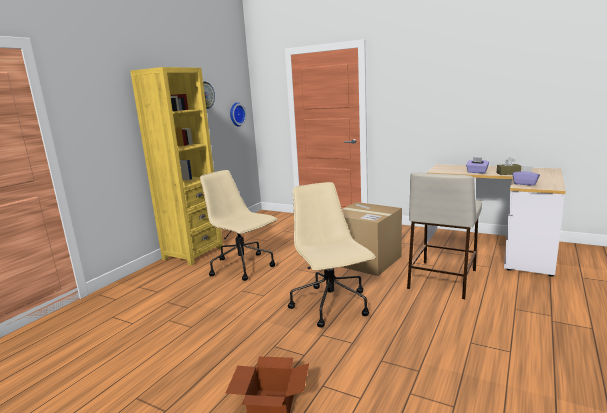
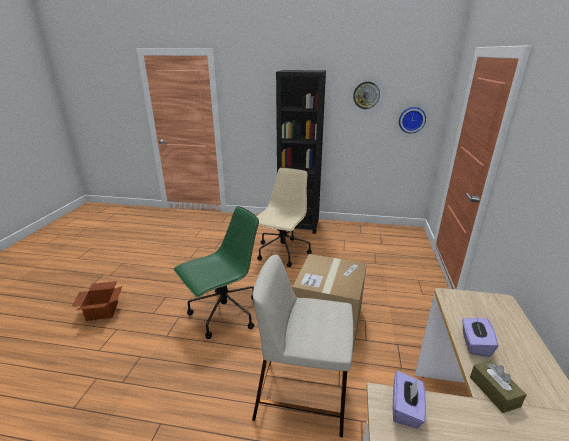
camera: 70 degrees right, 10 degrees up
yellow bookcase [130,67,223,266] -> black bookcase [276,70,326,234]
beige office chair [288,182,376,328] -> green office chair [174,206,259,339]

